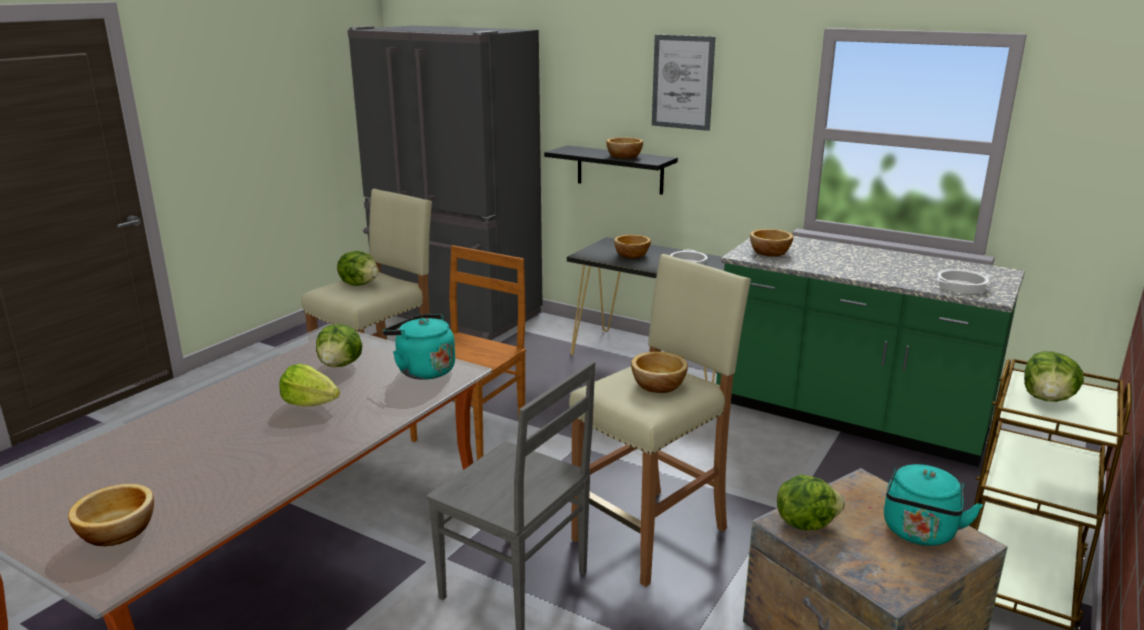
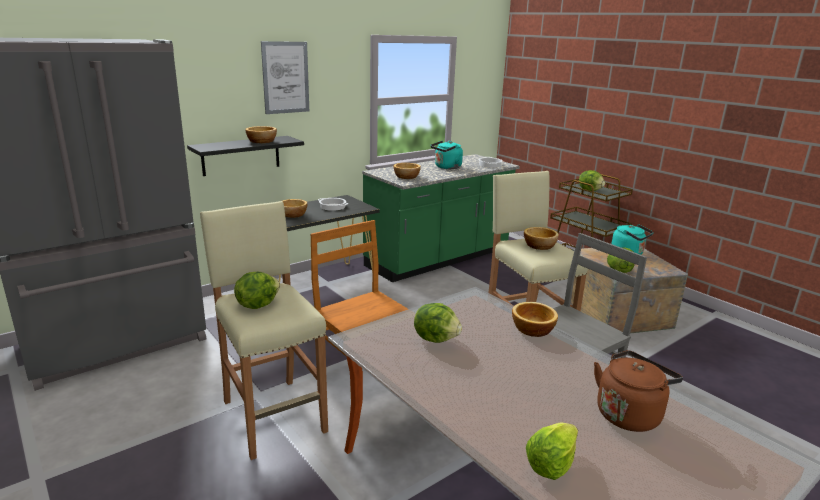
camera: 70 degrees left, 0 degrees up
bowl [68,484,154,546] -> bowl moved to [512,302,558,337]
lettuce [279,364,340,406] -> lettuce moved to [526,422,578,480]
turquoise kettle [383,314,455,380] -> turquoise kettle moved to [430,141,463,169]
none -> brown kettle [594,350,683,432]

